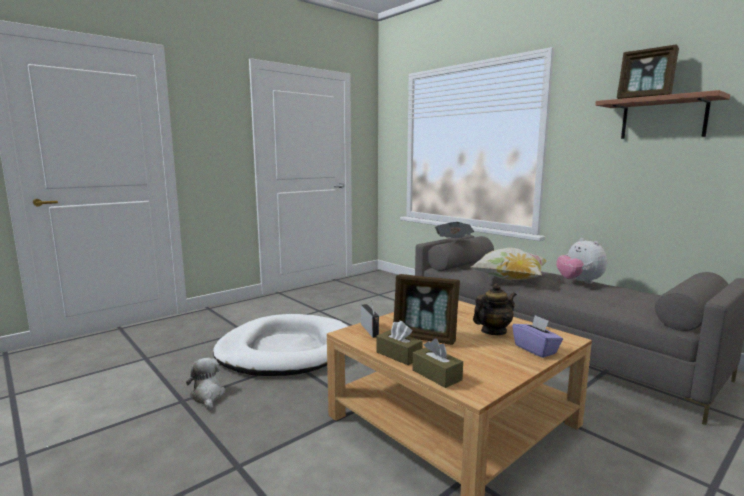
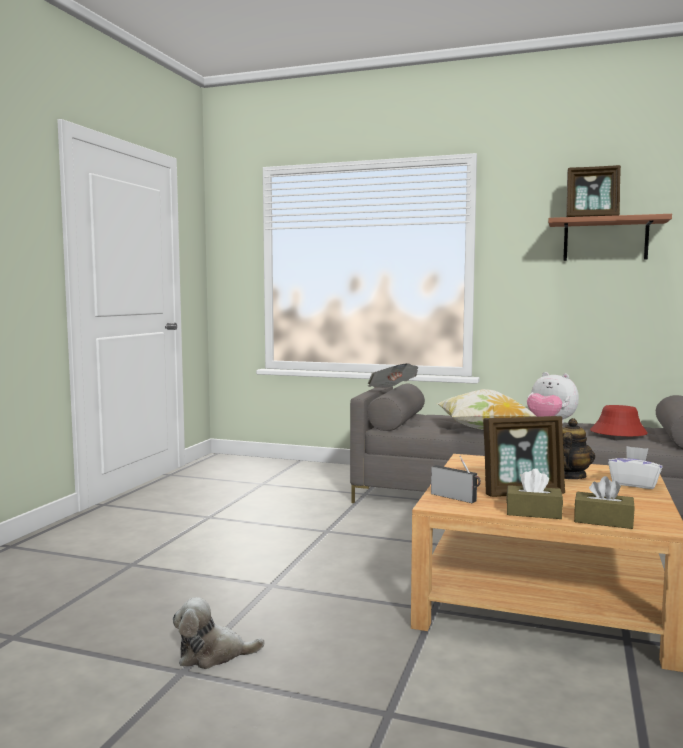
camera: 30 degrees left, 5 degrees down
plush toy [186,358,225,410] -> plush toy turned 45 degrees counterclockwise [173,597,265,669]
white dog bed [213,314,348,376] -> none
purple tissue box [512,315,563,358] -> white tissue box [608,446,663,489]
none -> red hat [590,405,648,436]

